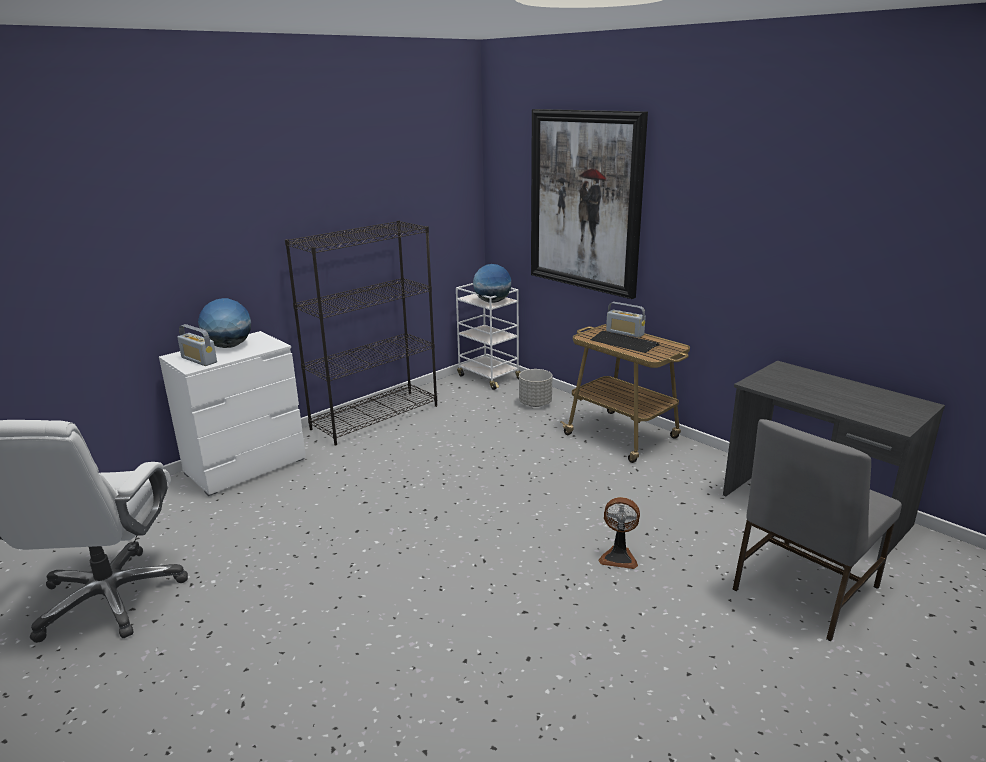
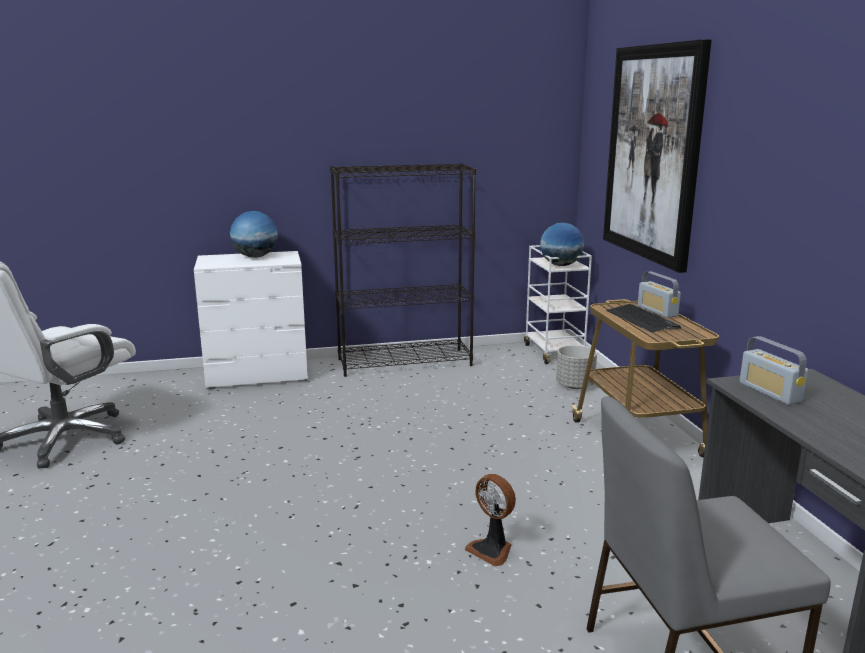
camera: 30 degrees right, 5 degrees down
radio [177,324,217,366] -> radio moved to [740,336,808,405]

